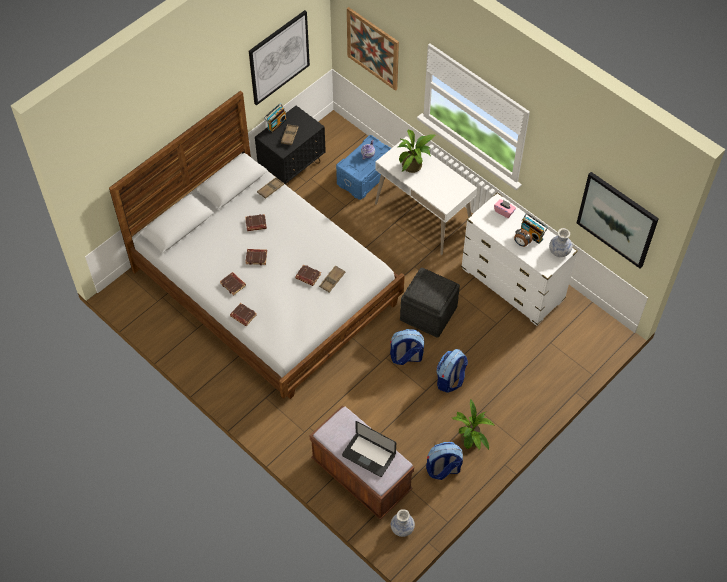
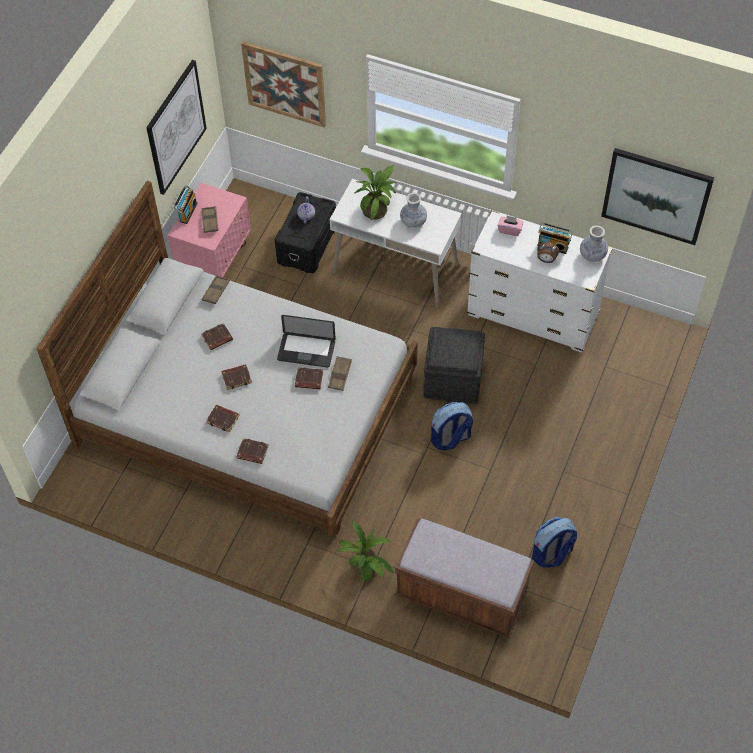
camera: 20 degrees left, 0 degrees up
black nightstand [255,105,326,186] -> pink nightstand [168,183,251,277]
blue storage box [336,135,391,200] -> black storage box [275,192,336,273]
laptop [342,421,396,477] -> laptop moved to [277,315,336,368]
vase [391,509,415,537] -> vase moved to [400,193,427,228]
backpack [436,349,468,393] -> none
potted plant [451,400,495,450] -> potted plant moved to [336,520,394,581]

